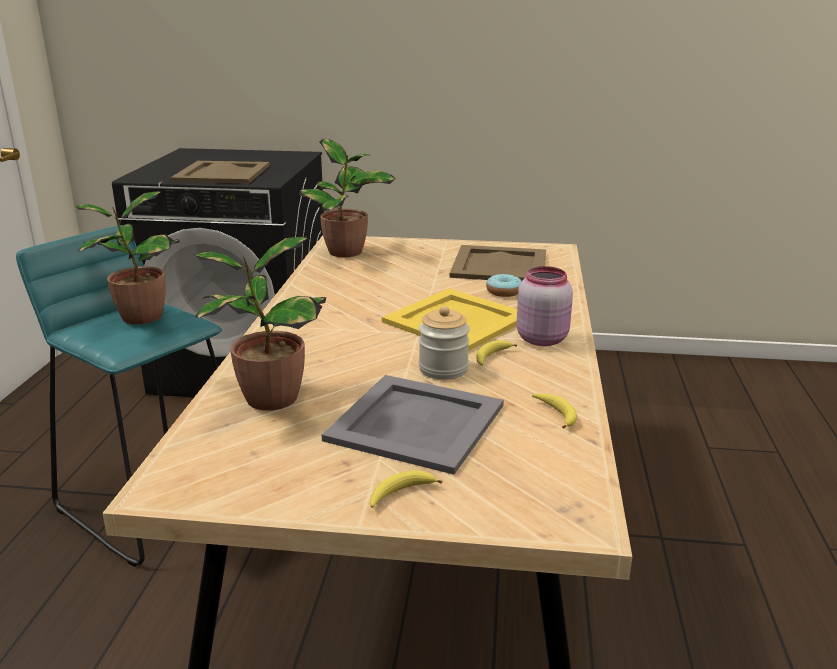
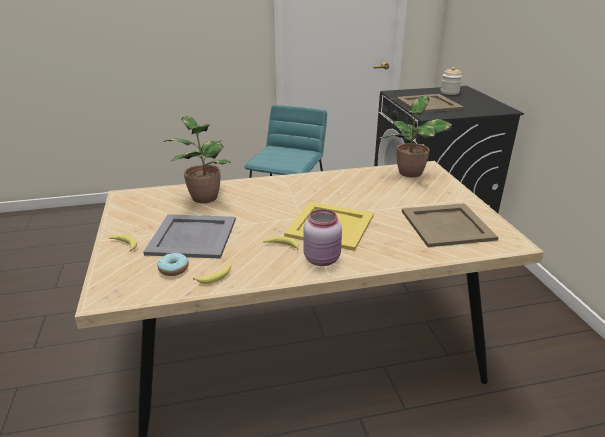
camera: 70 degrees right, 5 degrees up
potted plant [74,191,180,324] -> none
jar [419,306,470,380] -> jar moved to [441,67,462,95]
donut [486,274,522,297] -> donut moved to [158,253,189,276]

